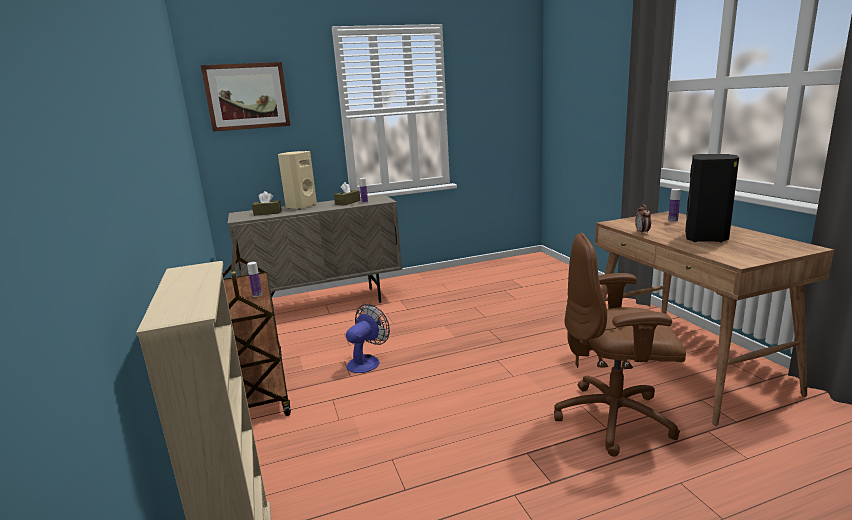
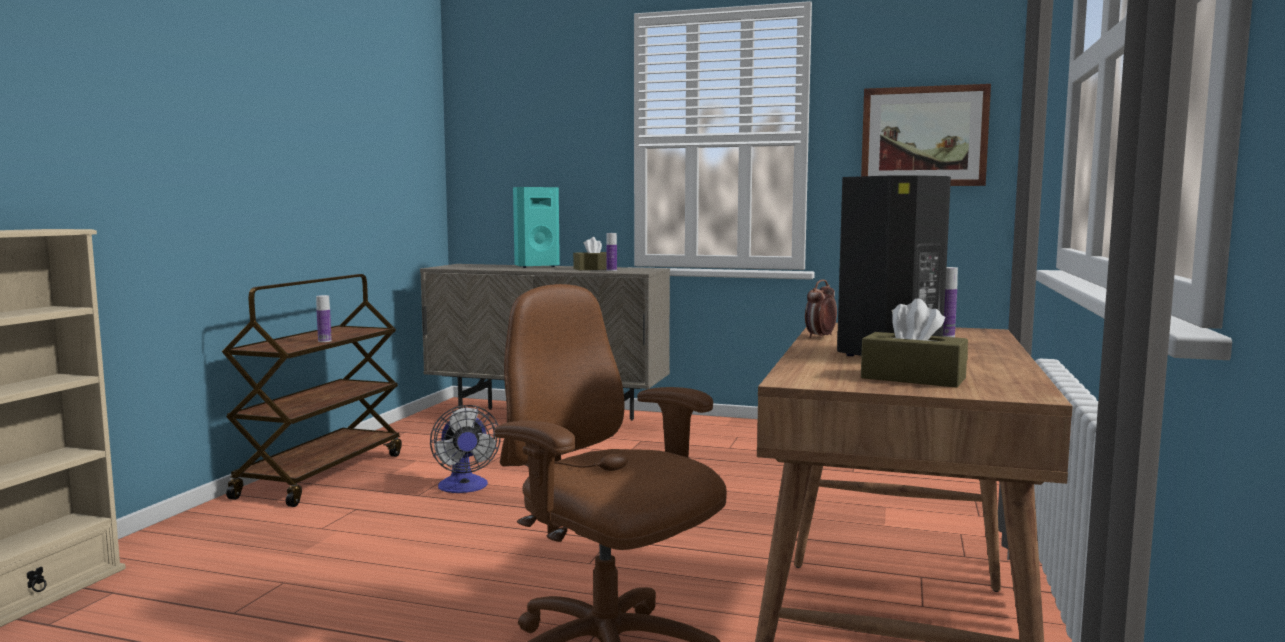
camera: 35 degrees right, 10 degrees down
picture [201,62,291,132] -> picture moved to [861,84,991,186]
brown tissue box [252,191,282,216] -> brown tissue box moved to [861,298,968,388]
beige speaker [278,151,317,209] -> turquoise speaker [513,187,560,268]
fan [346,304,390,373] -> fan turned 90 degrees clockwise [430,405,501,493]

